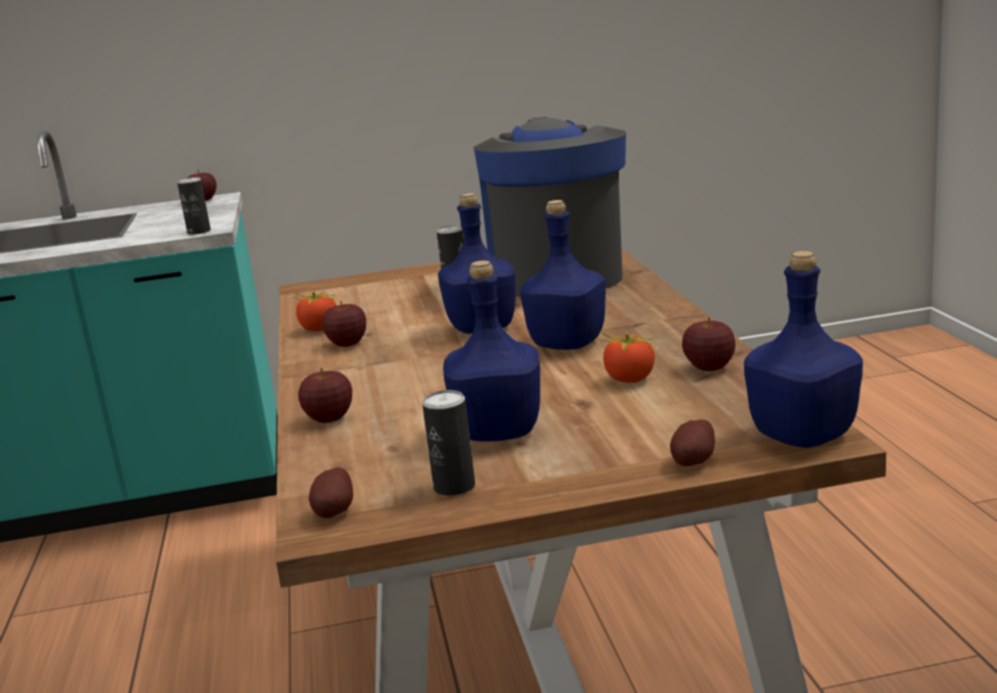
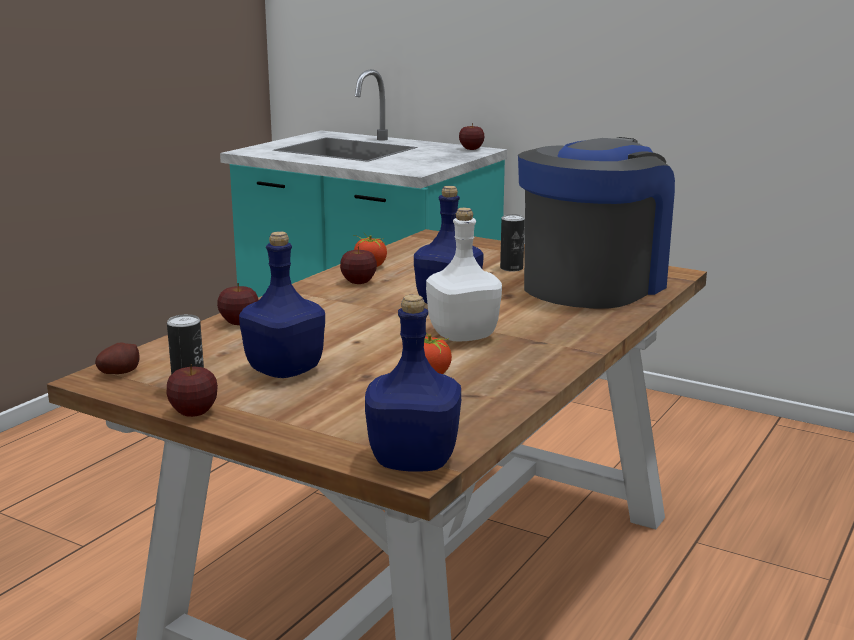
camera: 40 degrees right, 0 degrees up
can [177,177,211,235] -> none
blue bottle [520,200,606,350] -> white bottle [426,208,502,341]
potato [670,420,715,466] -> none
apple [682,317,735,371] -> apple moved to [167,364,218,417]

